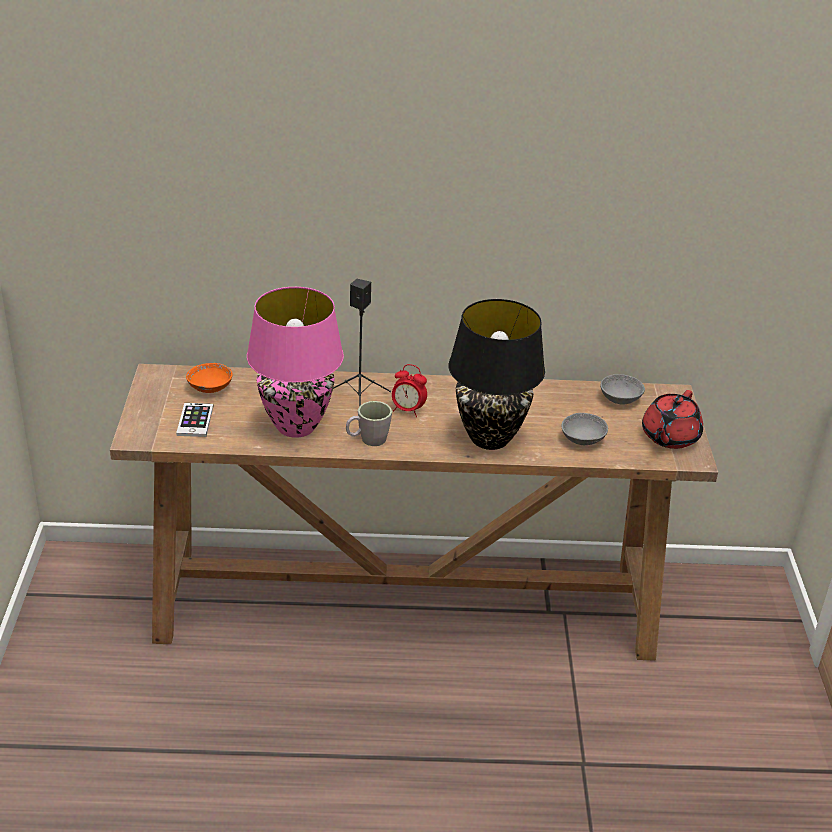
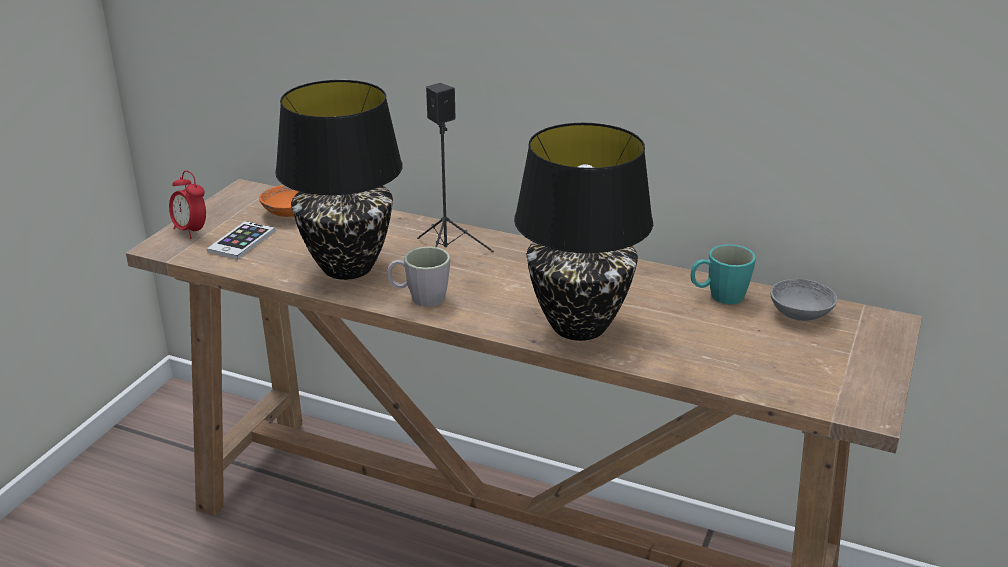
camera: 25 degrees right, 5 degrees down
pink table lamp [247,287,344,438] -> black table lamp [275,80,402,280]
alarm clock [392,364,427,417] -> alarm clock moved to [169,171,206,239]
grey bowl [561,413,608,445] -> none
red teapot [642,390,703,449] -> none
none -> turquoise mug [691,244,756,304]

